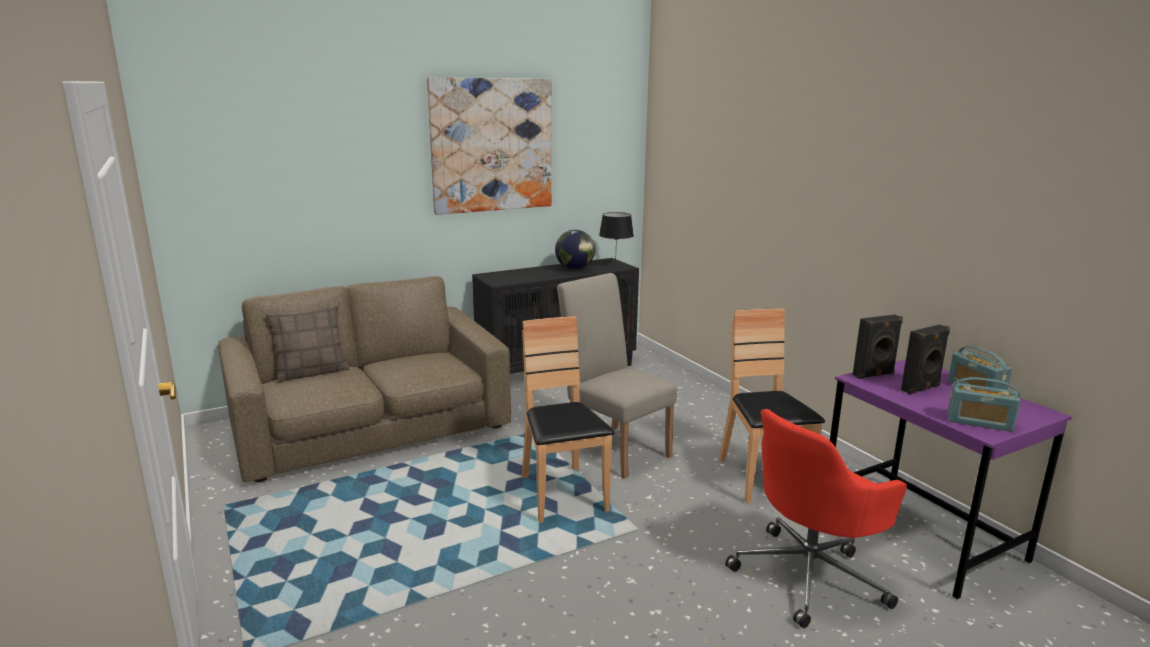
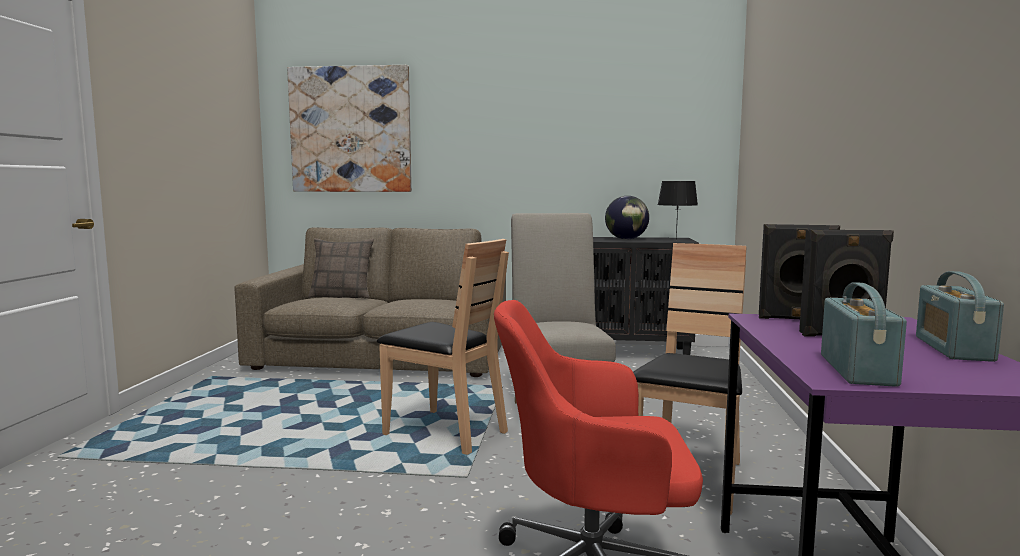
camera: 35 degrees right, 10 degrees down
picture [427,77,552,215] -> picture moved to [287,65,412,192]
brown chair [522,316,614,523] -> brown chair turned 105 degrees clockwise [377,239,509,455]
radio [948,377,1021,432] -> radio turned 135 degrees counterclockwise [821,282,907,387]

